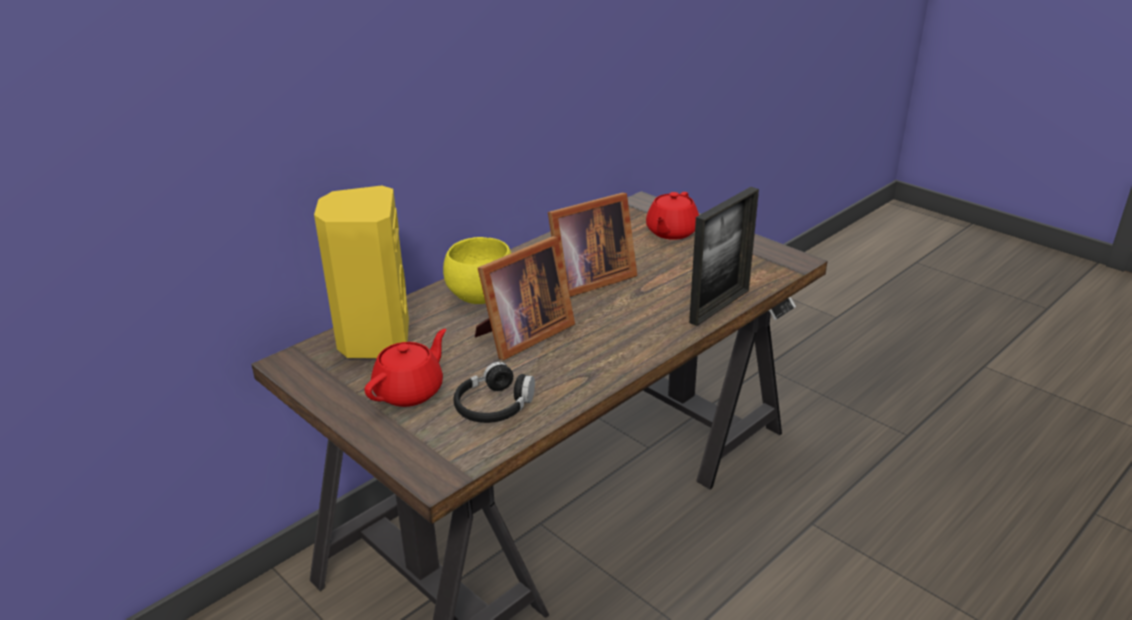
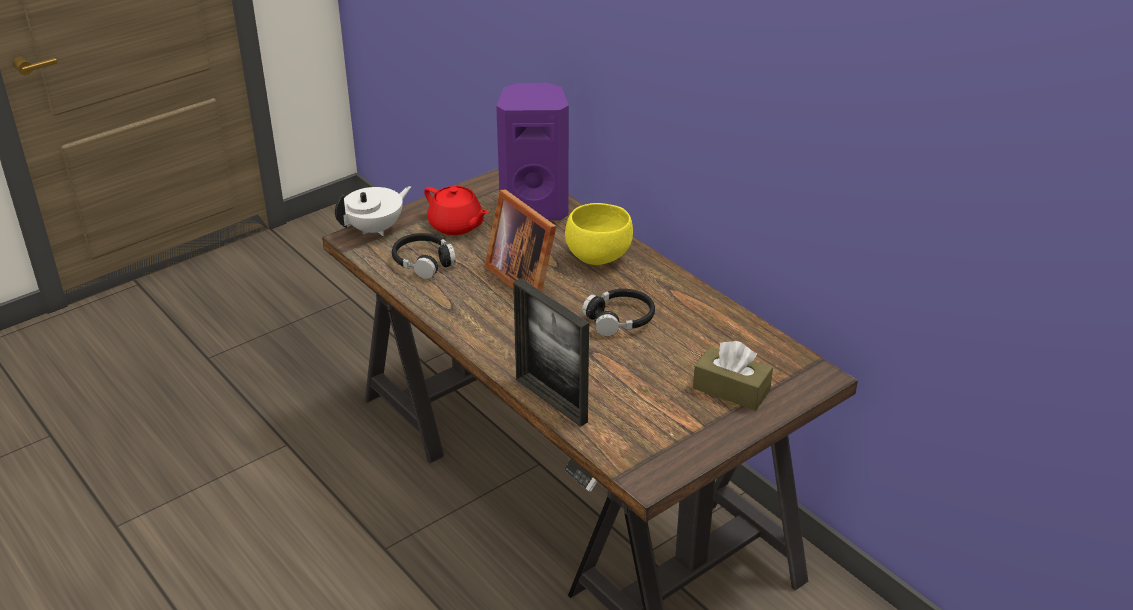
camera: 95 degrees right, 5 degrees up
yellow speaker [314,186,409,358] -> purple speaker [496,83,569,220]
picture frame [548,193,637,297] -> black headphones [582,289,655,336]
red teapot [646,192,699,240] -> brown tissue box [693,341,773,411]
none -> white teapot [335,186,411,236]

